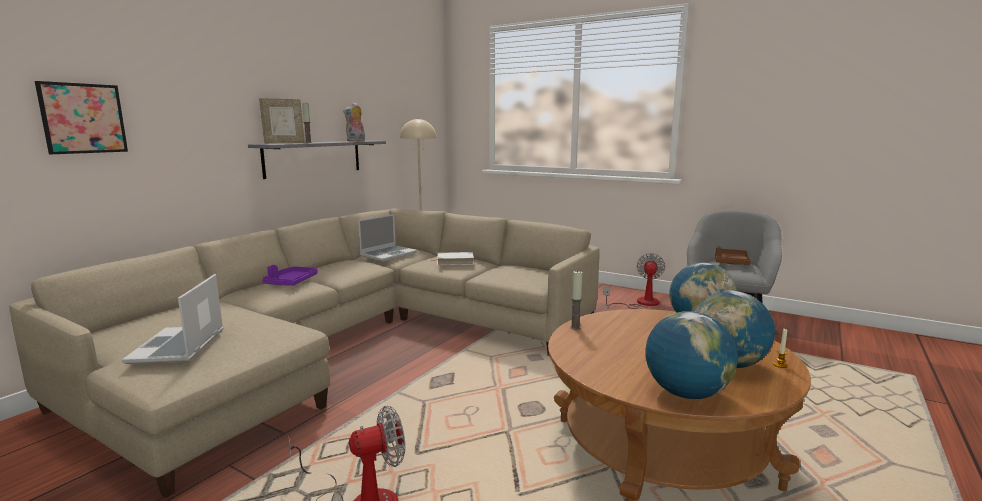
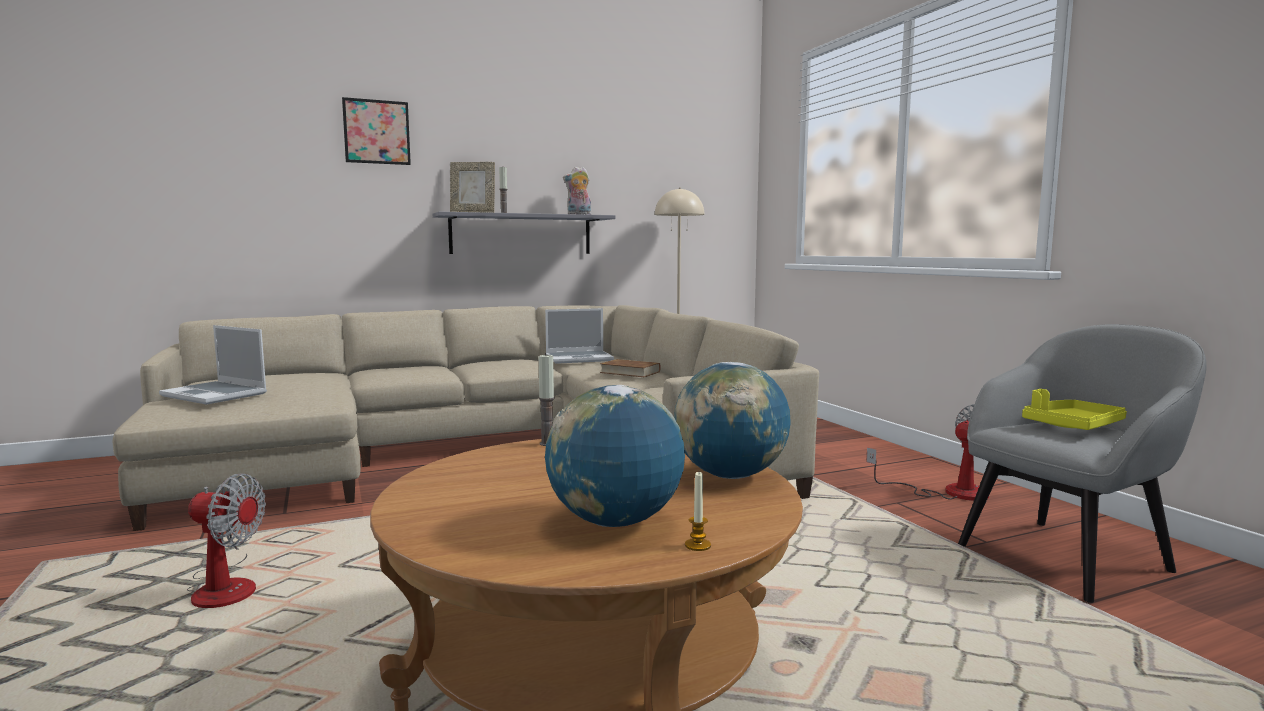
camera: 35 degrees right, 5 degrees down
picture [35,81,128,154] -> picture moved to [342,97,411,165]
laptop [122,274,223,364] -> laptop turned 90 degrees counterclockwise [159,325,267,405]
purple tray [262,265,318,286] -> none
white book [433,252,474,265] -> brown book [600,359,660,377]
globe [645,311,738,399] -> none
brown tray [715,246,751,265] -> yellow tray [1022,389,1127,430]

